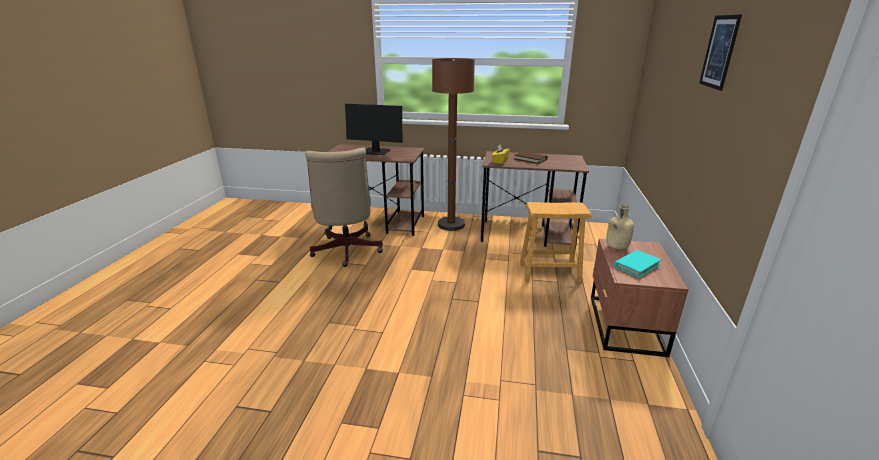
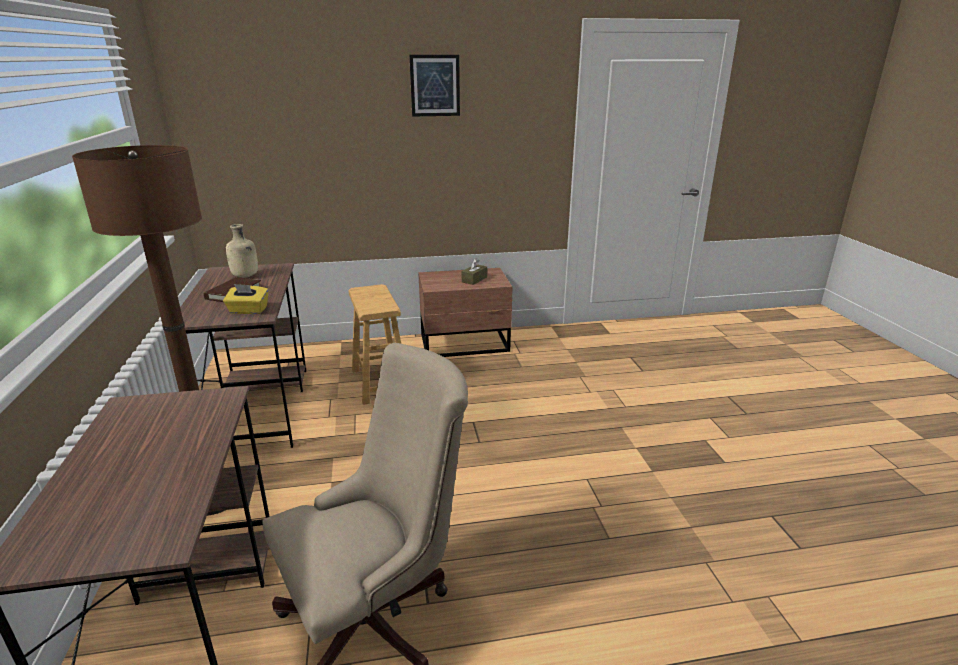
camera: 110 degrees left, 0 degrees up
monitor [345,104,402,155] -> none
beige bottle [606,205,634,250] -> beige bottle moved to [226,224,258,278]
turquoise book [614,250,662,278] -> brown tissue box [462,258,487,285]

